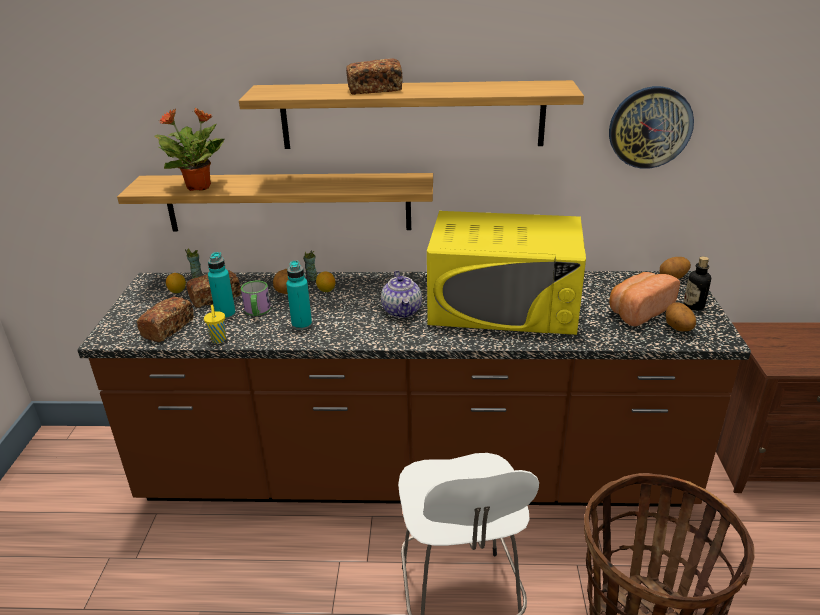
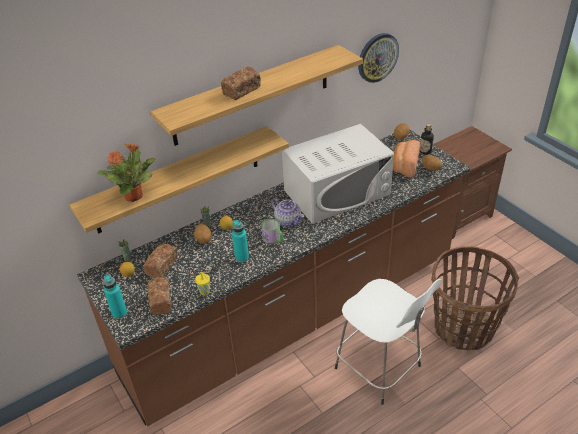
camera: 35 degrees left, 10 degrees up
turquoise bottle [208,252,236,320] -> turquoise bottle moved to [103,274,127,319]
mug [241,280,271,316] -> mug moved to [261,219,283,244]
yellow microwave [427,211,586,335] -> white microwave [282,124,394,224]

